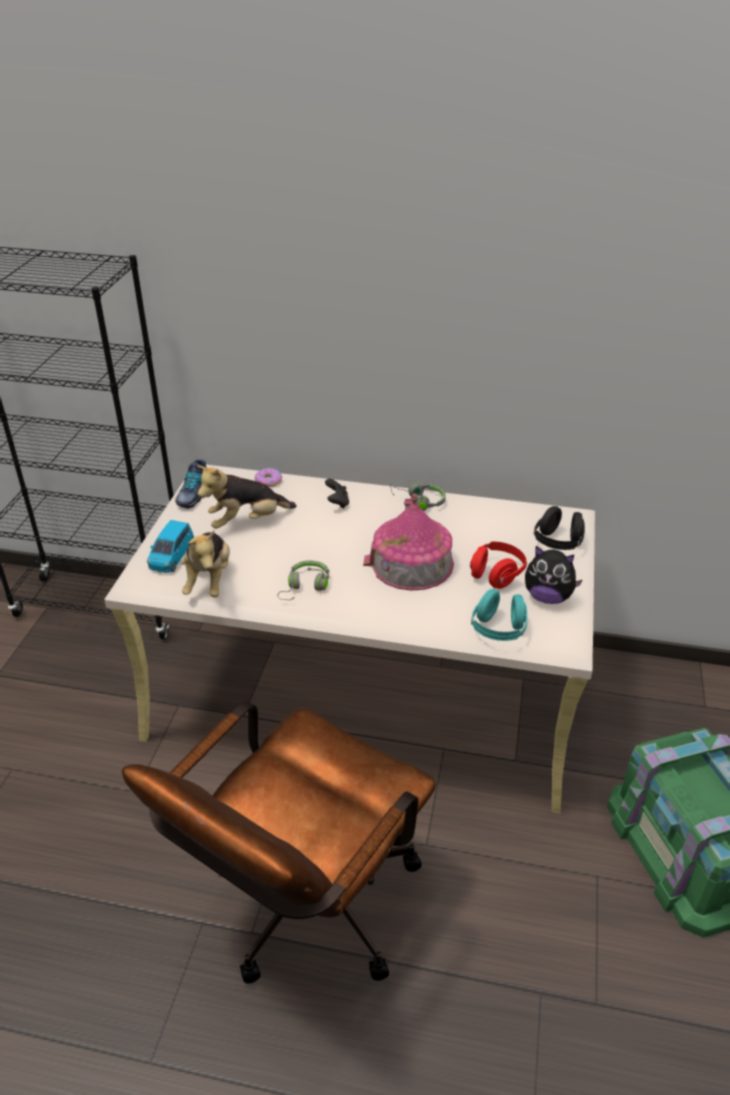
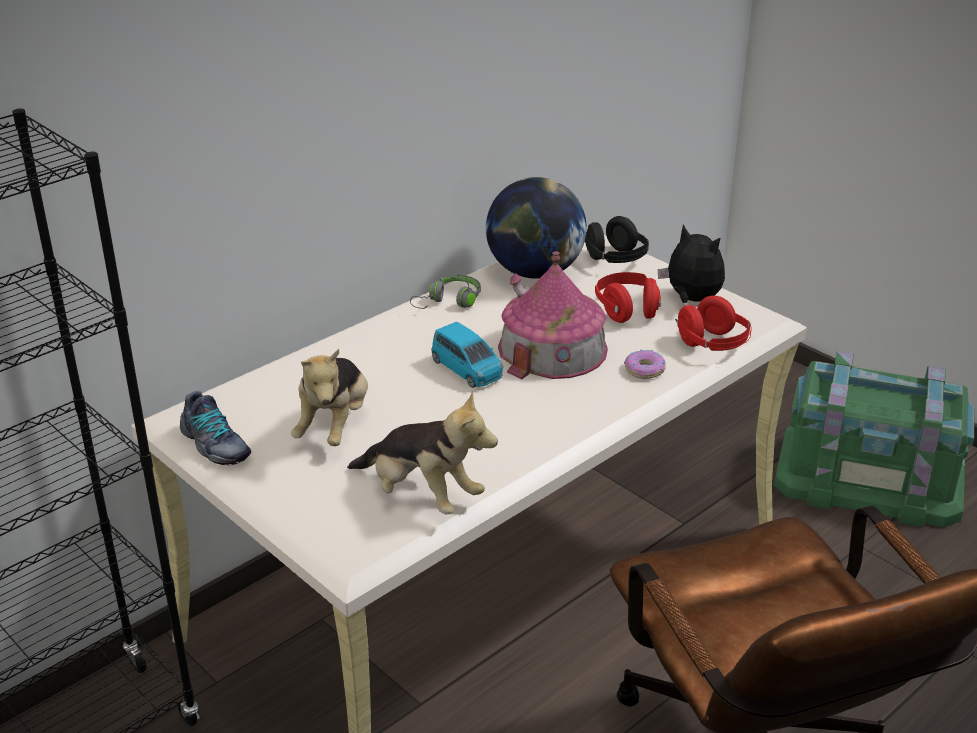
camera: 55 degrees left, 5 degrees down
blue toy car [147,520,194,573] -> blue toy car moved to [432,322,503,388]
donut [255,468,282,487] -> donut moved to [624,350,666,379]
grey headphones [277,561,329,600] -> none
black game controller [325,479,349,508] -> none
turquoise headphones [471,589,528,641] -> red headphones [675,296,752,351]
plush toy [525,546,582,604] -> plush toy turned 105 degrees counterclockwise [658,225,725,303]
none -> globe [486,177,587,279]

